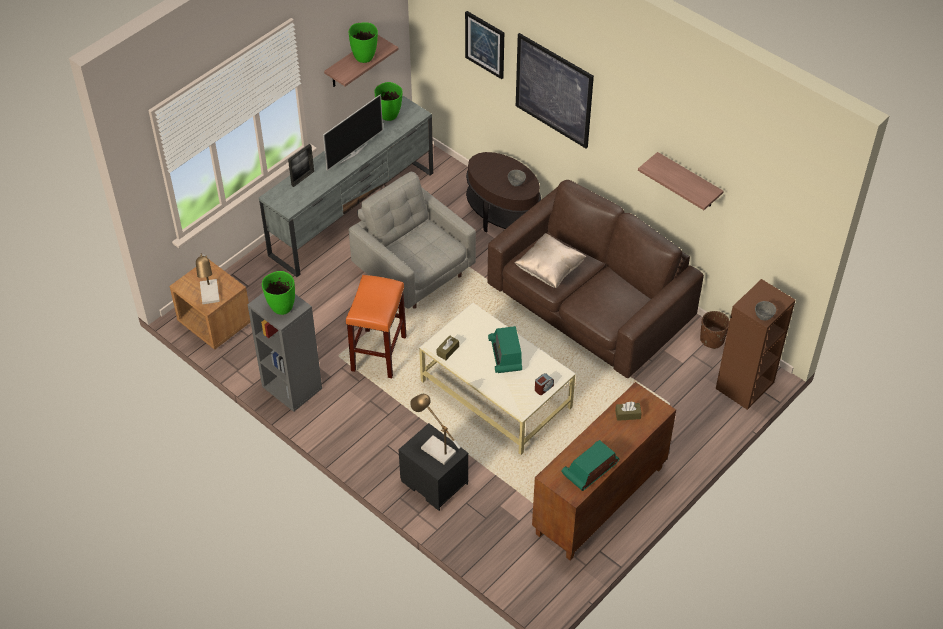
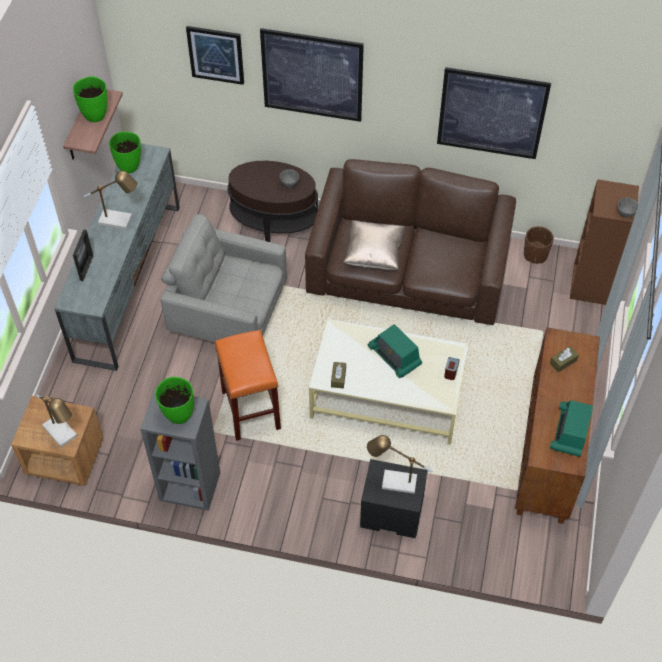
camera: 30 degrees left, 5 degrees up
television [323,94,383,171] -> table lamp [84,171,137,229]
shelf [638,152,724,210] -> picture [437,67,551,159]

